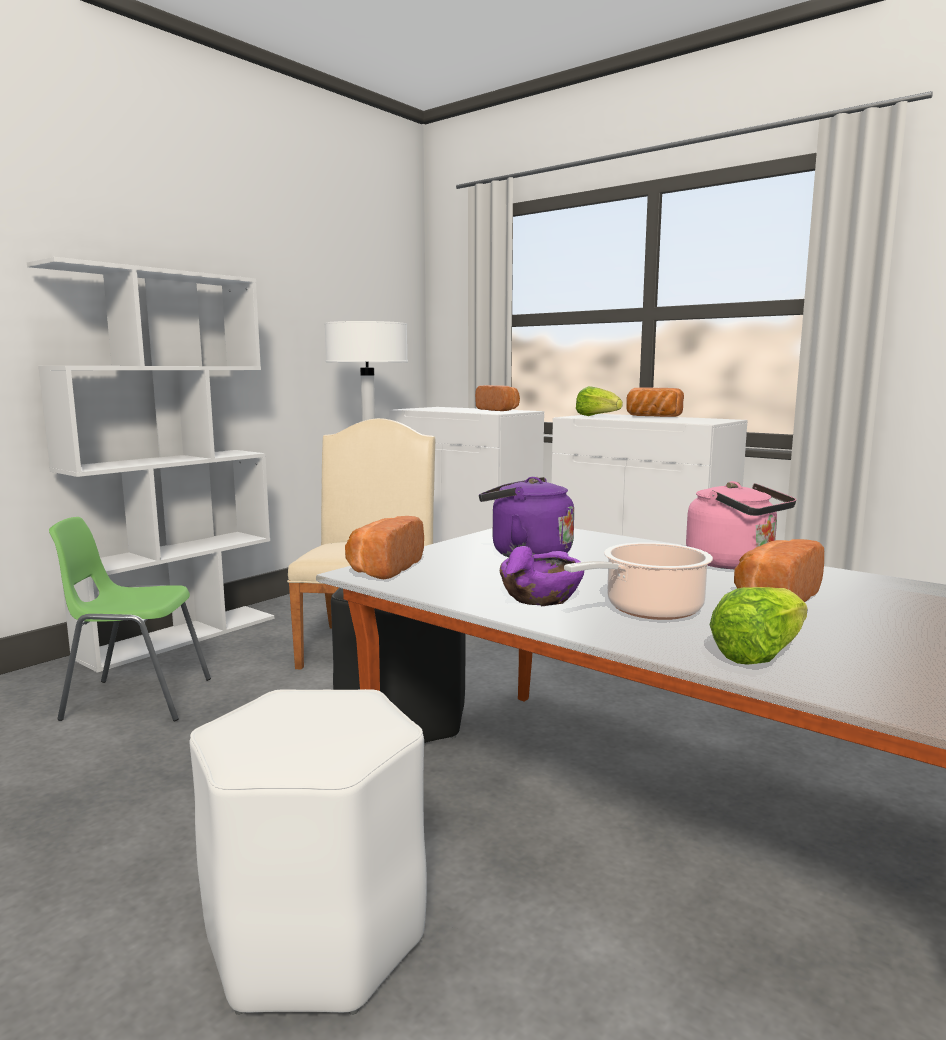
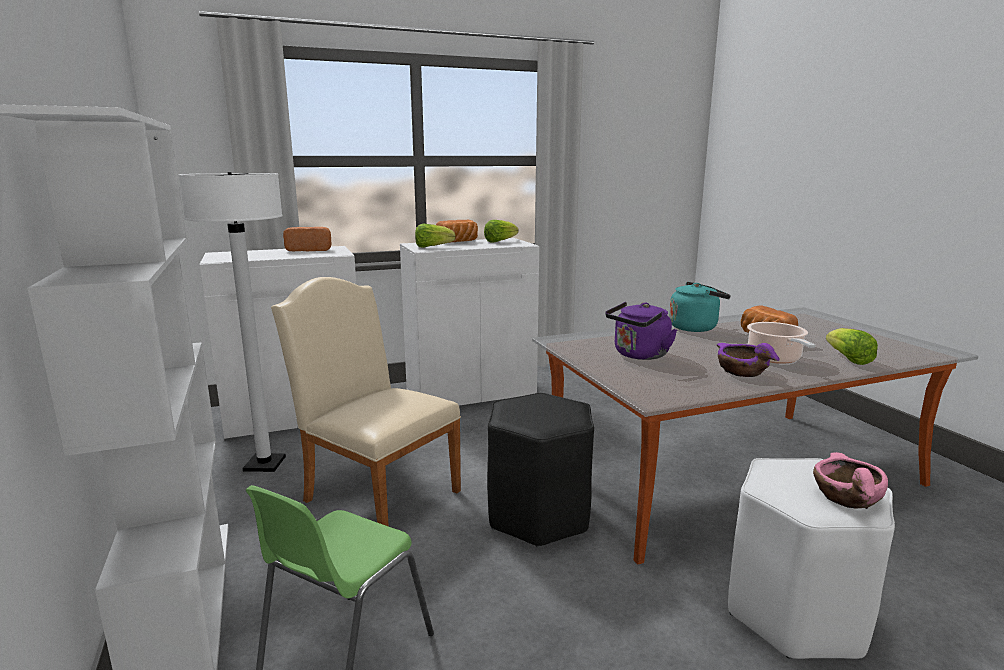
camera: 60 degrees left, 5 degrees up
bread [345,516,424,579] -> none
pink kettle [686,481,796,569] -> turquoise kettle [669,282,731,332]
none -> lettuce [484,220,519,243]
none -> pink bowl [813,452,888,509]

